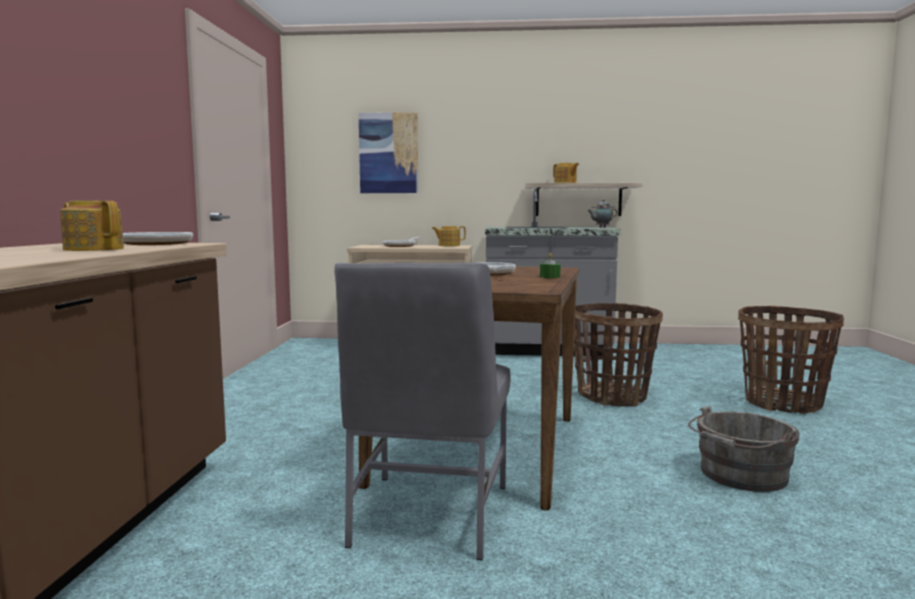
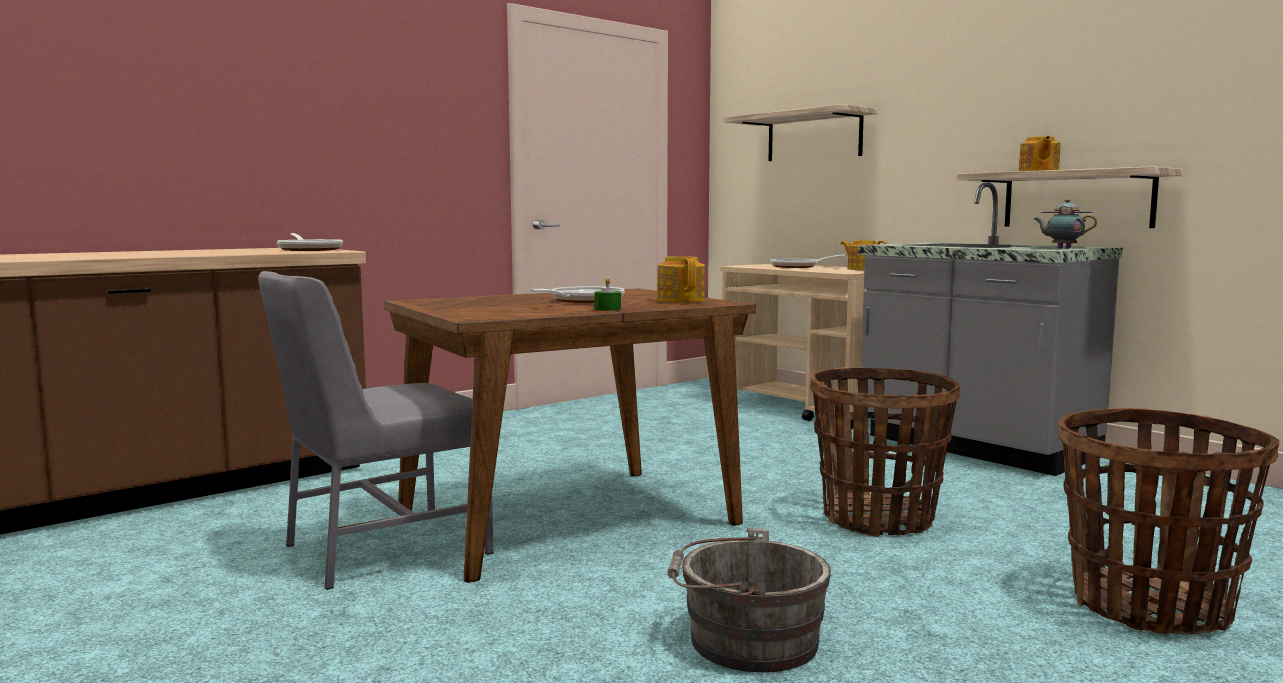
camera: 45 degrees right, 0 degrees up
teapot [60,201,124,251] -> teapot moved to [657,256,705,303]
picture [359,112,418,193] -> shelf [723,104,878,161]

